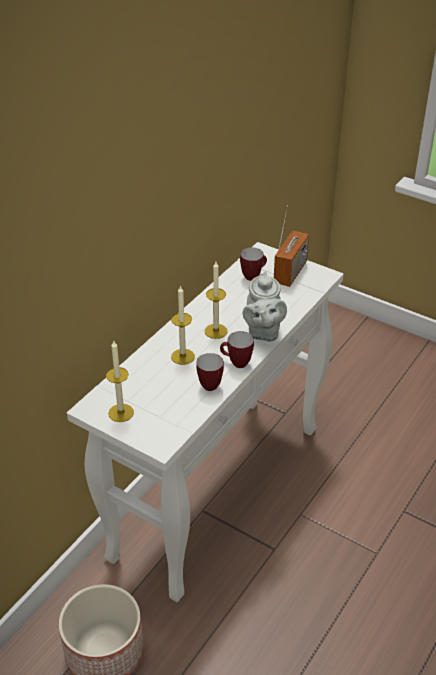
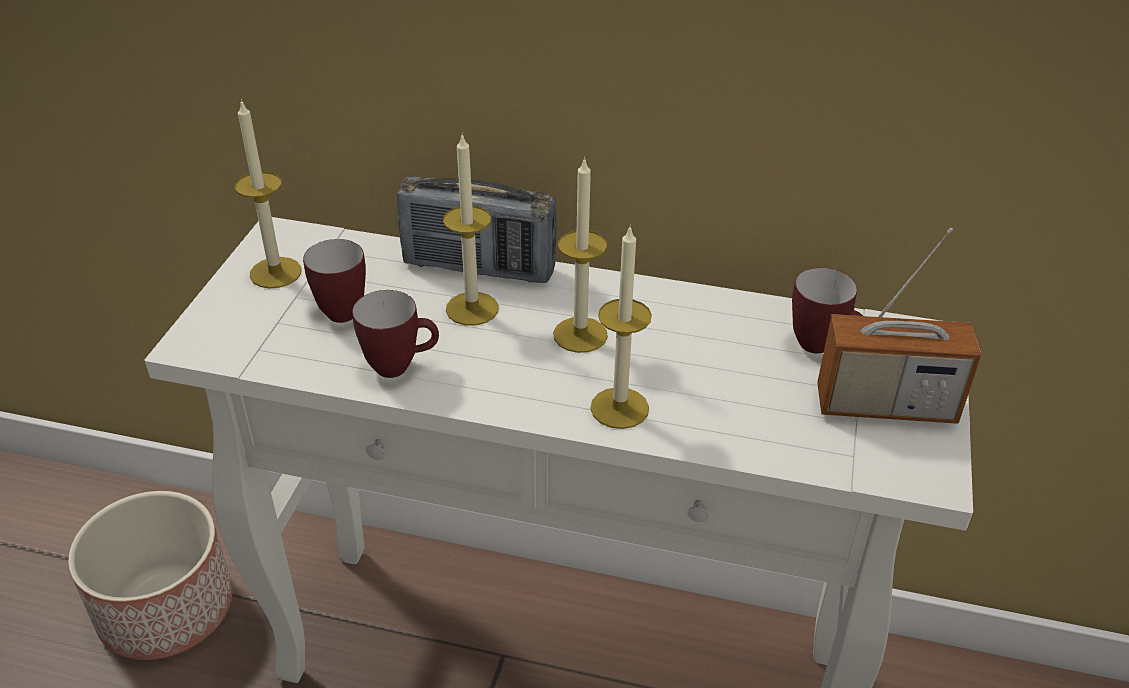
camera: 70 degrees right, 0 degrees up
mug [220,331,254,368] -> mug moved to [303,239,366,323]
grey teapot [242,271,287,342] -> candle [590,225,652,429]
none -> radio [397,176,557,283]

